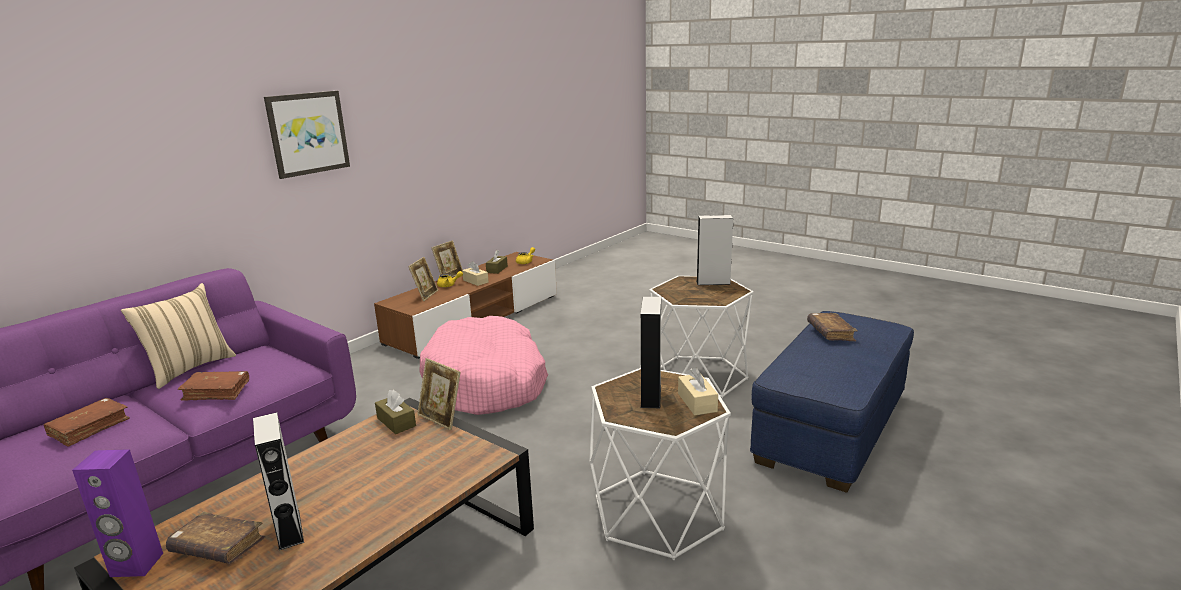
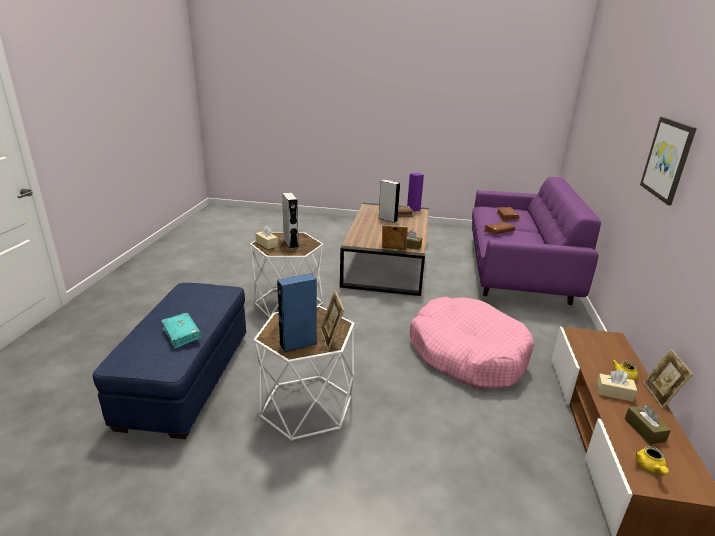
camera: 150 degrees right, 5 degrees up
beige pillow [121,283,236,389] -> none
picture frame [408,257,438,301] -> picture frame moved to [320,290,344,350]
grey speaker [696,215,733,285] -> blue speaker [277,273,317,352]
brown book [807,313,858,341] -> turquoise book [161,313,202,349]

